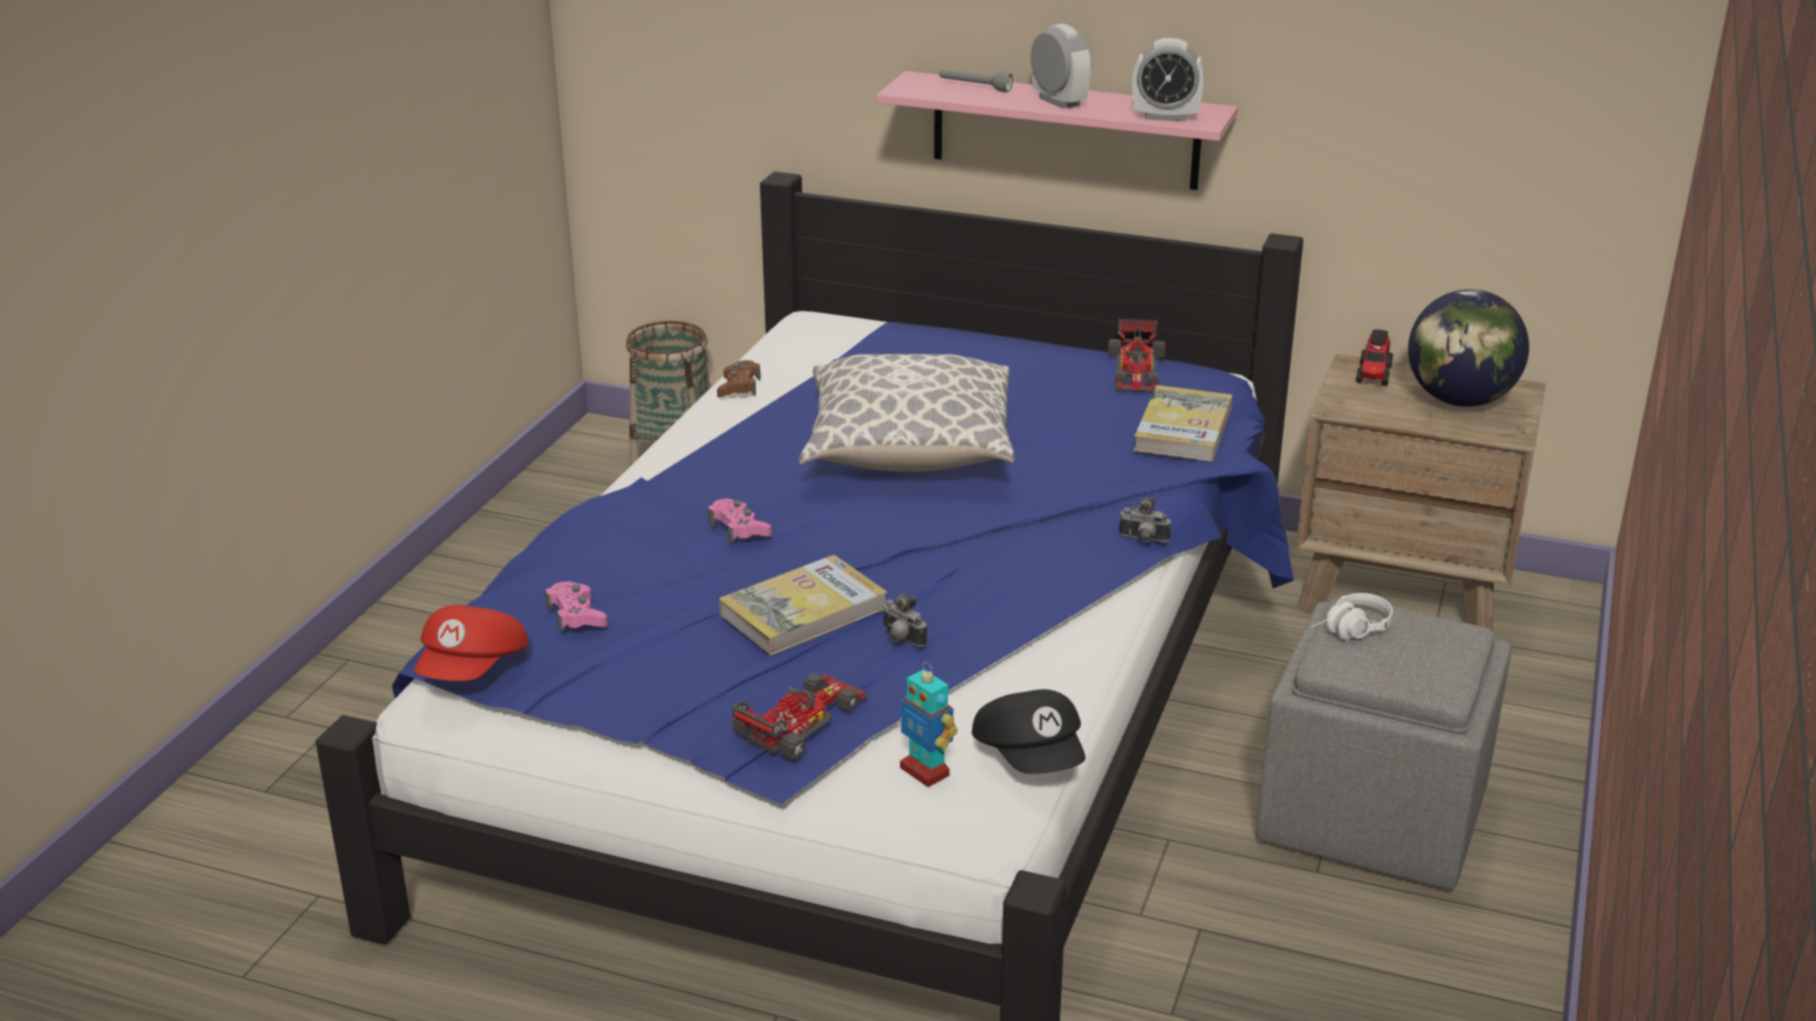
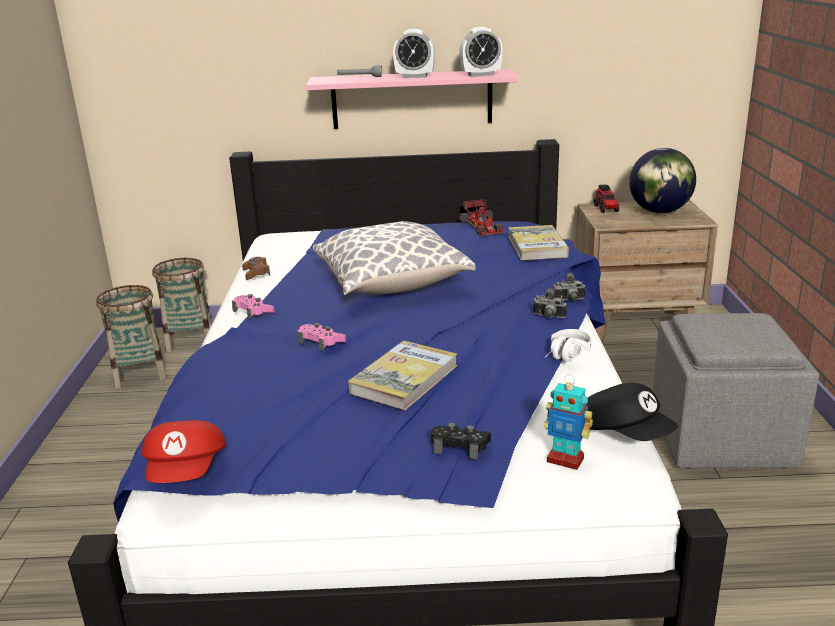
camera: 20 degrees left, 5 degrees down
pink game controller [545,581,608,633] -> pink game controller moved to [232,294,275,320]
toy car [732,673,867,760] -> black game controller [431,423,491,459]
camera [882,593,927,647] -> camera moved to [533,288,567,318]
alarm clock [1031,24,1092,109] -> alarm clock turned 150 degrees clockwise [393,29,435,78]
white headphones [1311,593,1393,640] -> white headphones moved to [545,329,591,362]
none -> basket [96,285,166,388]

